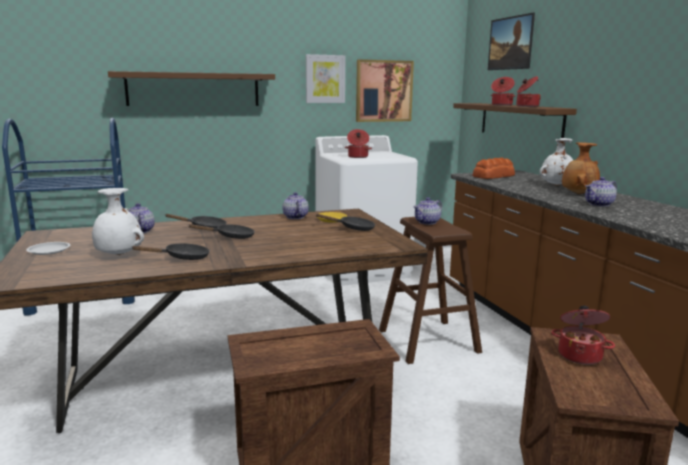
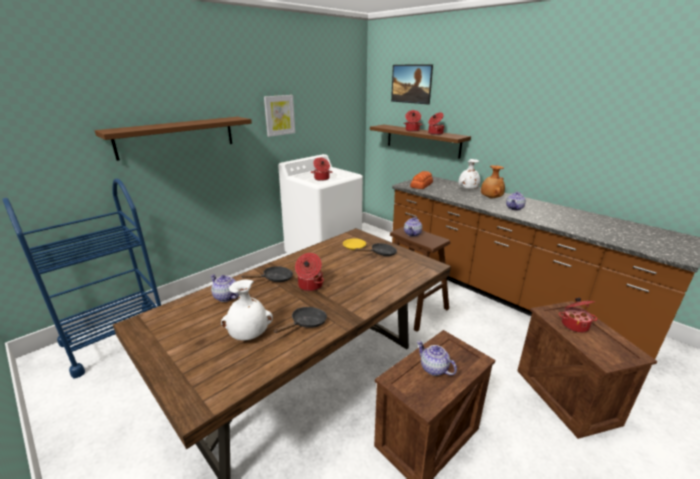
camera: 25 degrees left, 10 degrees up
white plate [26,242,70,255] -> none
black frying pan [188,224,255,239] -> cooking pot [295,253,324,291]
teapot [282,192,309,219] -> teapot moved to [417,341,457,376]
picture [356,59,414,122] -> none

